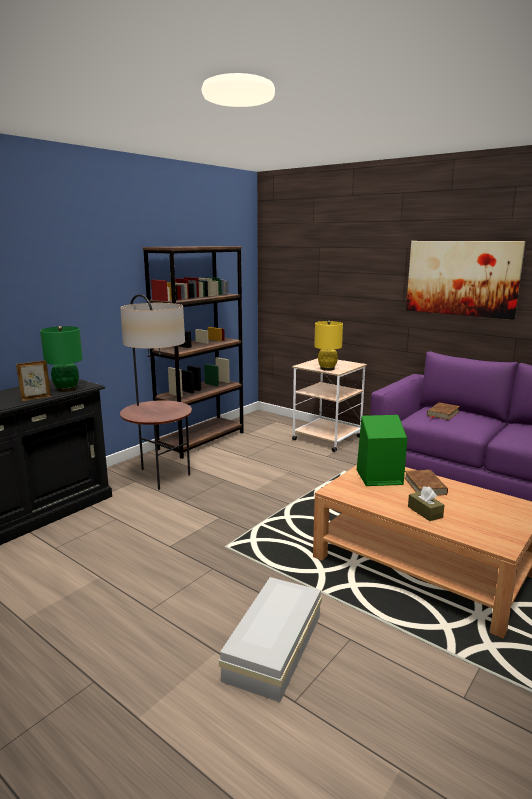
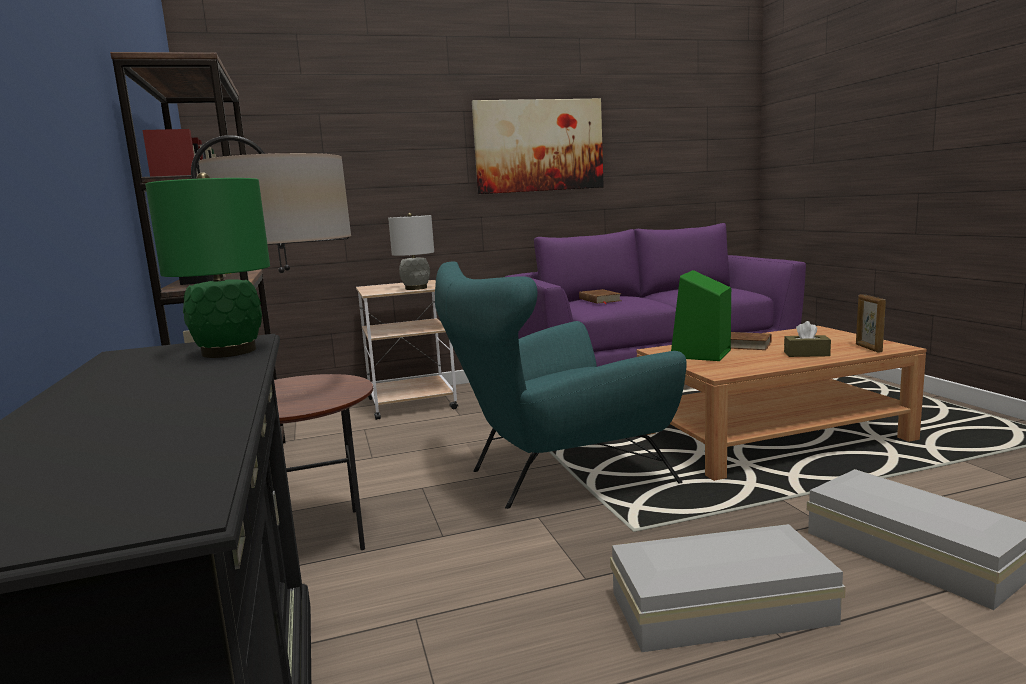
camera: 55 degrees left, 5 degrees down
picture frame [16,360,51,401] -> picture frame moved to [856,294,886,353]
yellow table lamp [314,321,343,371] -> white table lamp [388,213,434,290]
none -> turquoise armchair [435,261,687,509]
none -> white storage box [610,524,846,652]

